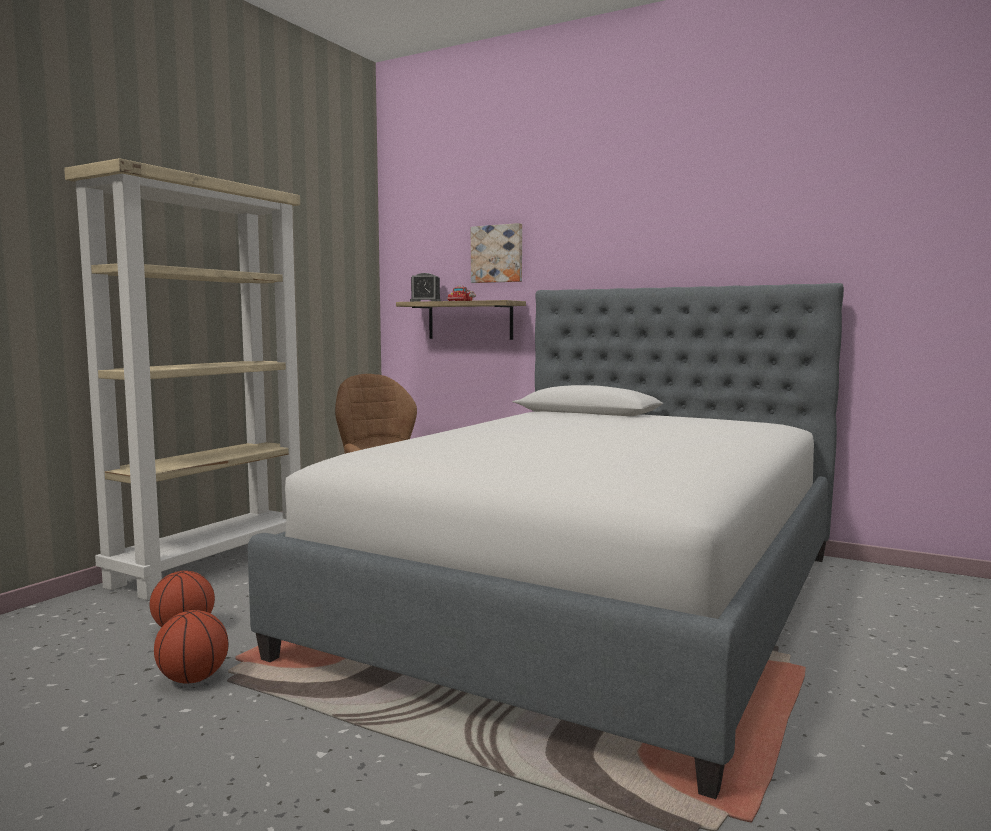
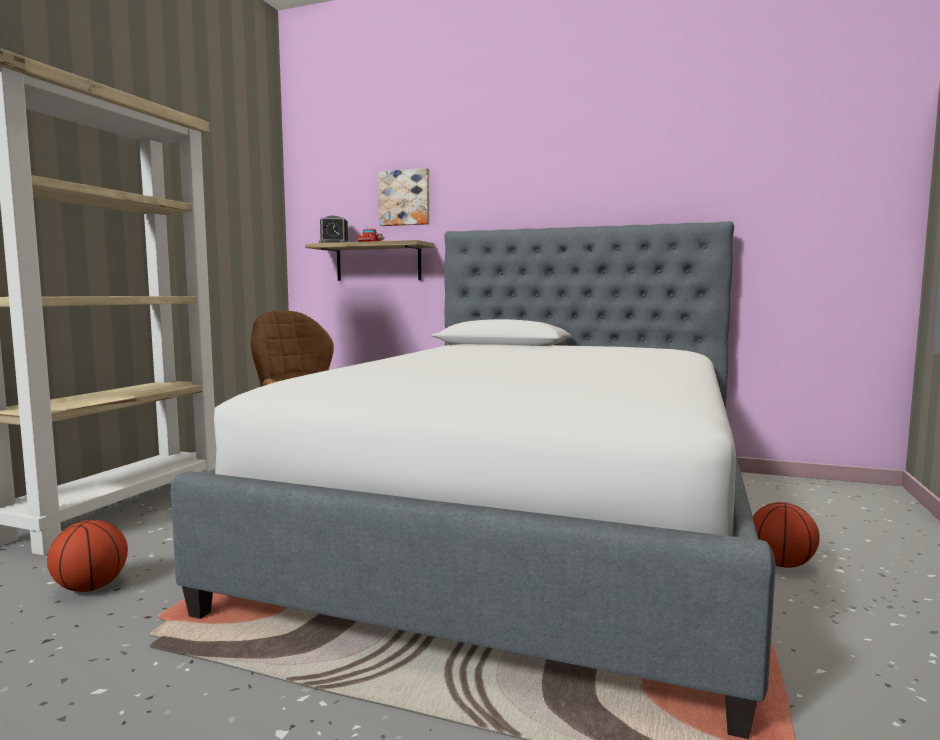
camera: 10 degrees left, 0 degrees up
basketball [154,610,229,684] -> basketball moved to [753,502,820,568]

